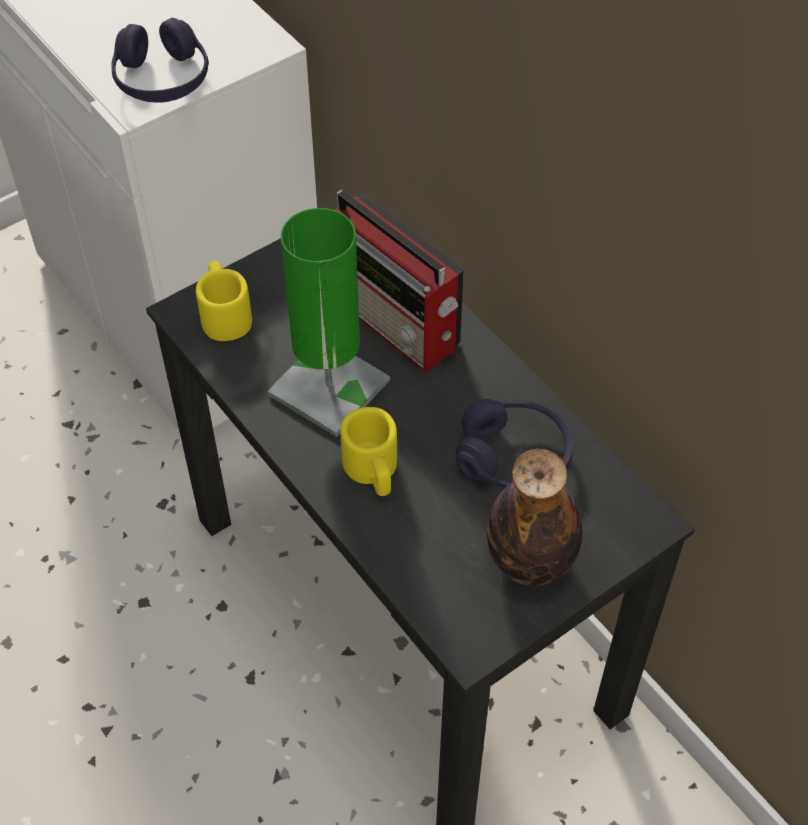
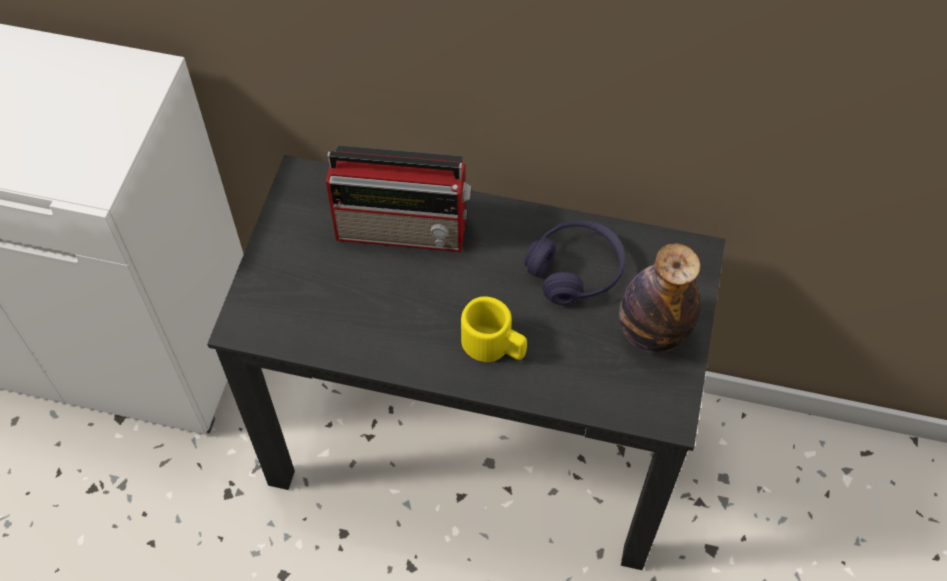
camera: 40 degrees left, 5 degrees up
purple headphones [111,18,209,102] -> none
yellow mug [196,261,252,341] -> none
green table lamp [268,208,390,437] -> none

